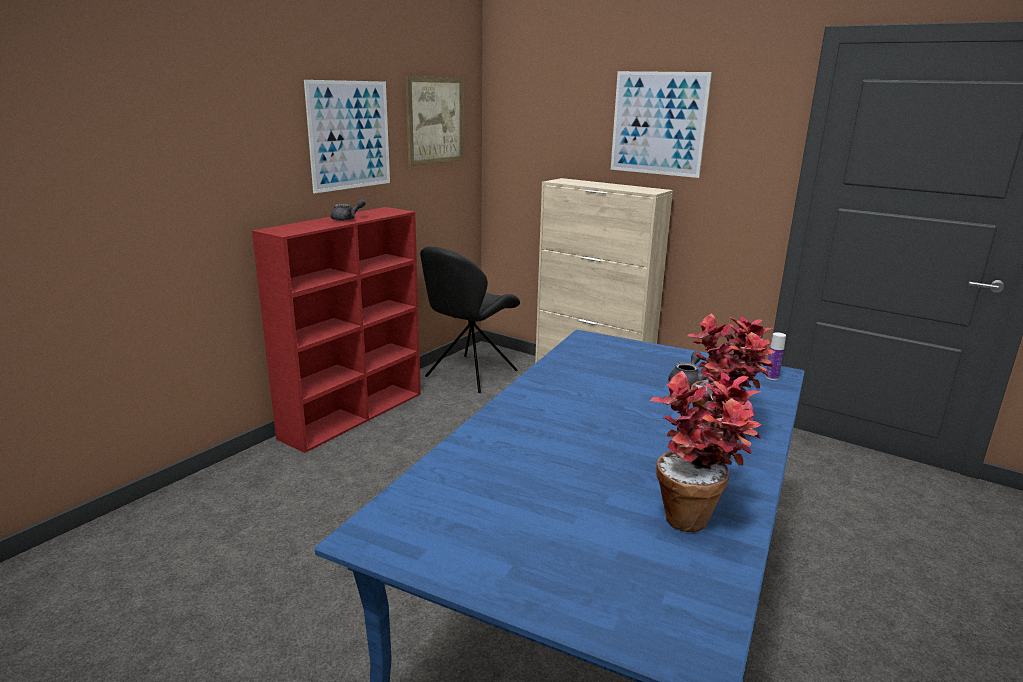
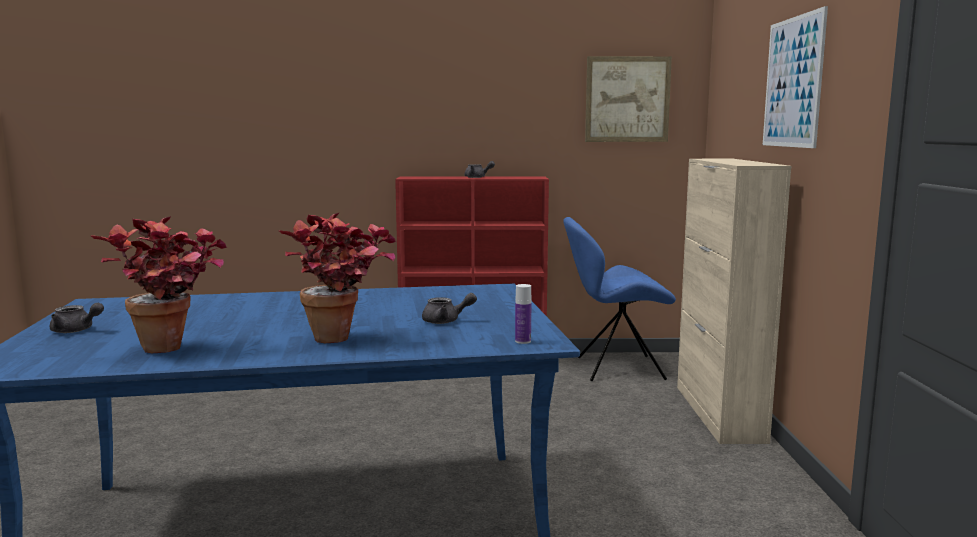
camera: 55 degrees right, 10 degrees down
picture [304,80,390,193] -> none
black chair [420,247,520,393] -> blue chair [563,217,676,381]
none -> grey teapot [49,303,104,333]

